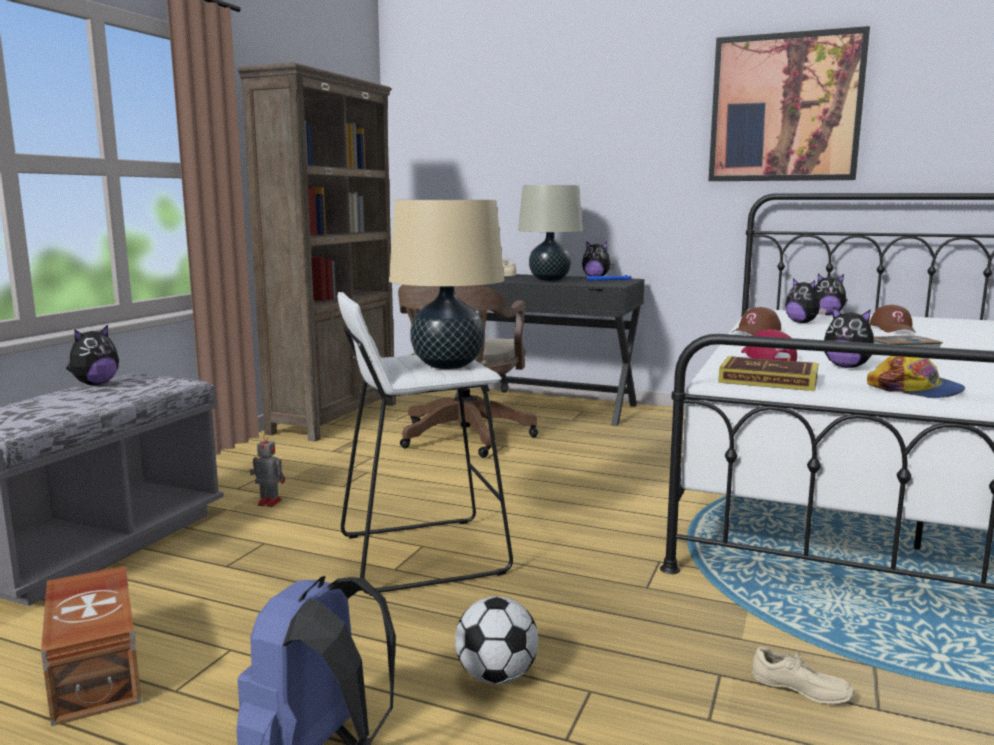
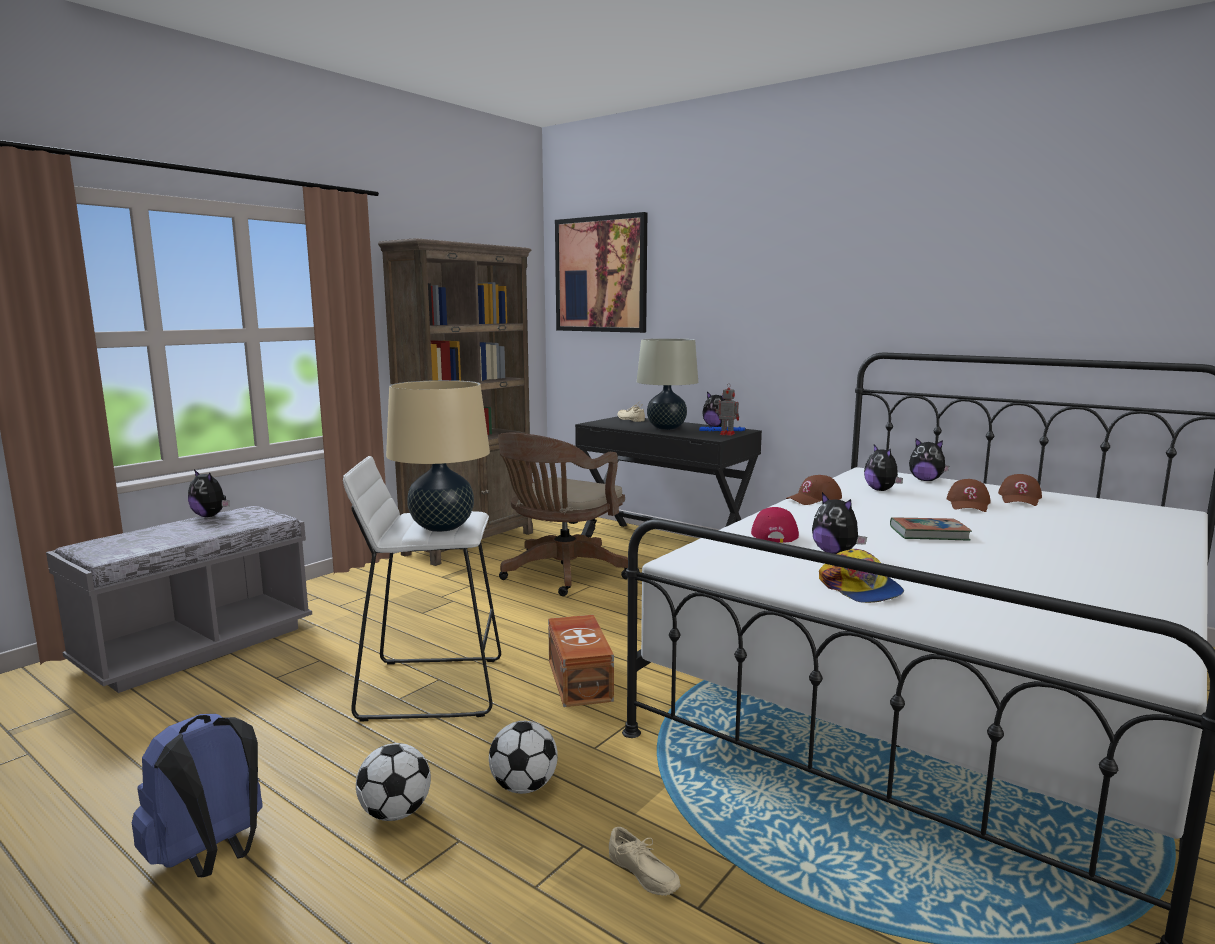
camera: 15 degrees right, 0 degrees up
brown storage box [41,566,142,726] -> brown storage box moved to [548,615,614,707]
plush toy [66,325,119,385] -> plush toy turned 75 degrees clockwise [188,470,230,517]
toy robot [250,434,285,507] -> toy robot moved to [716,383,739,436]
picture [708,26,870,181] -> picture moved to [555,212,647,333]
book [718,356,819,391] -> none
none -> football [489,721,558,794]
none -> brown cap [998,474,1042,506]

